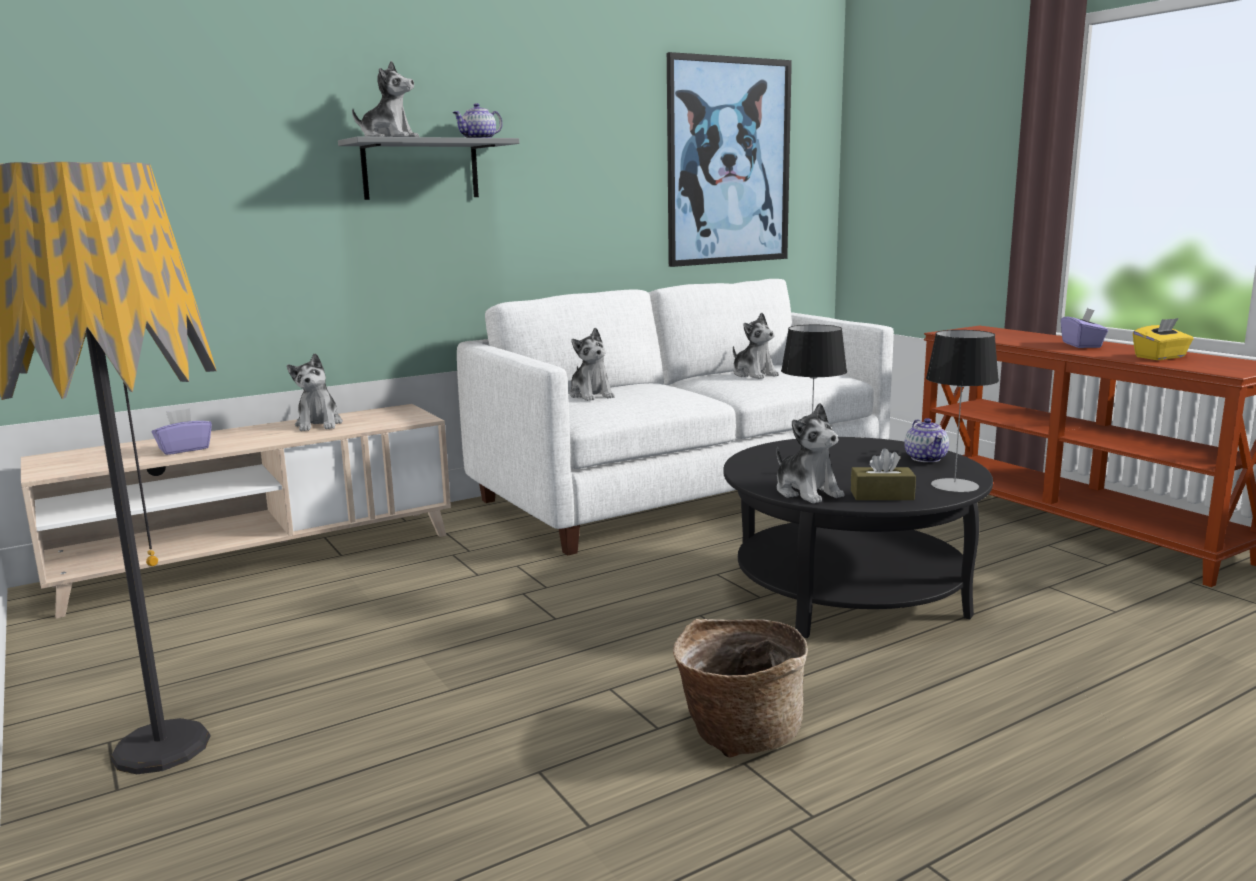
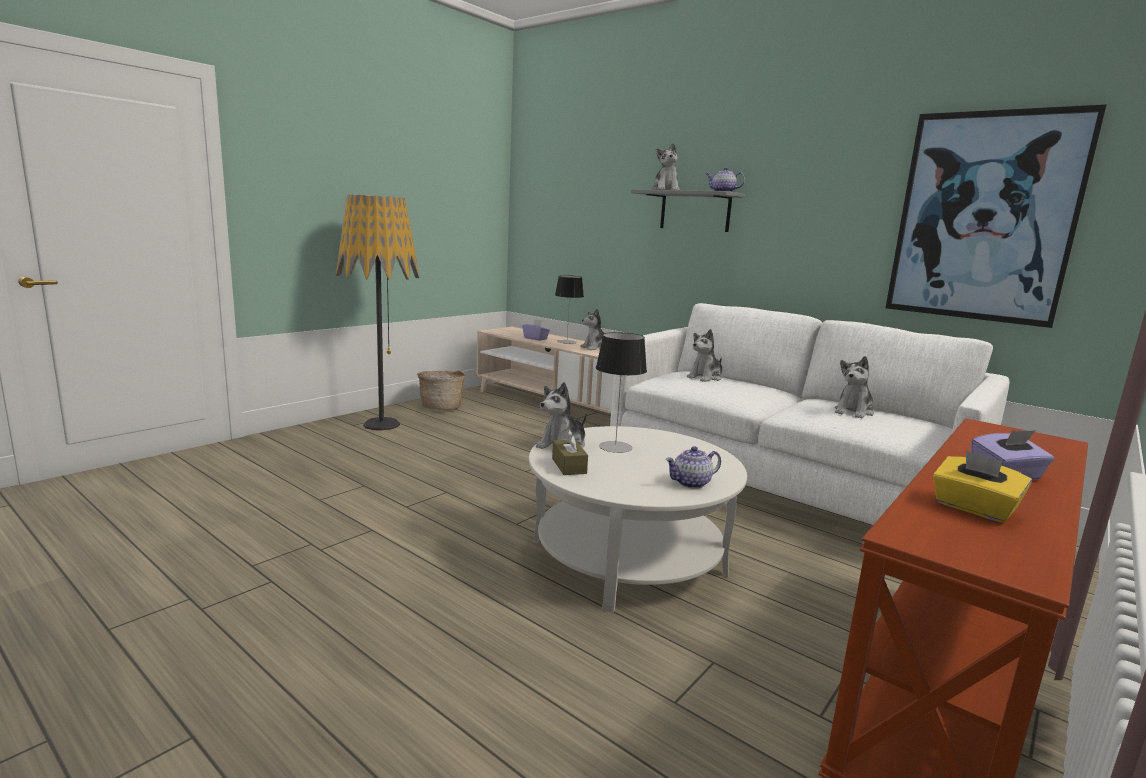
camera: 70 degrees right, 0 degrees up
basket [673,619,808,758] -> basket moved to [417,370,466,410]
black coffee table [723,437,993,638] -> white coffee table [529,426,747,612]
table lamp [926,330,999,492] -> table lamp moved to [555,275,584,344]

